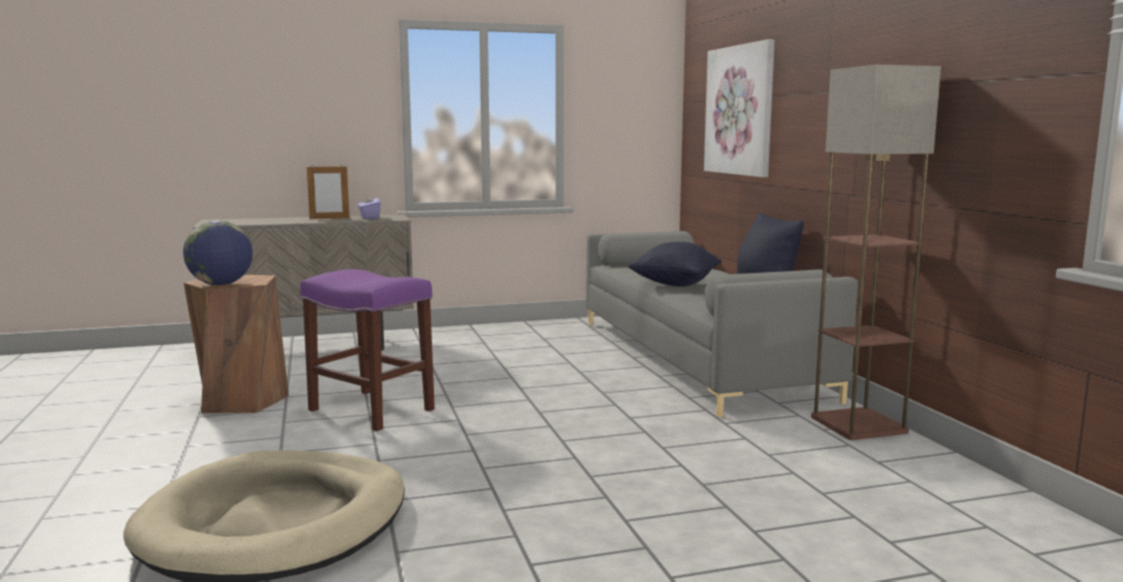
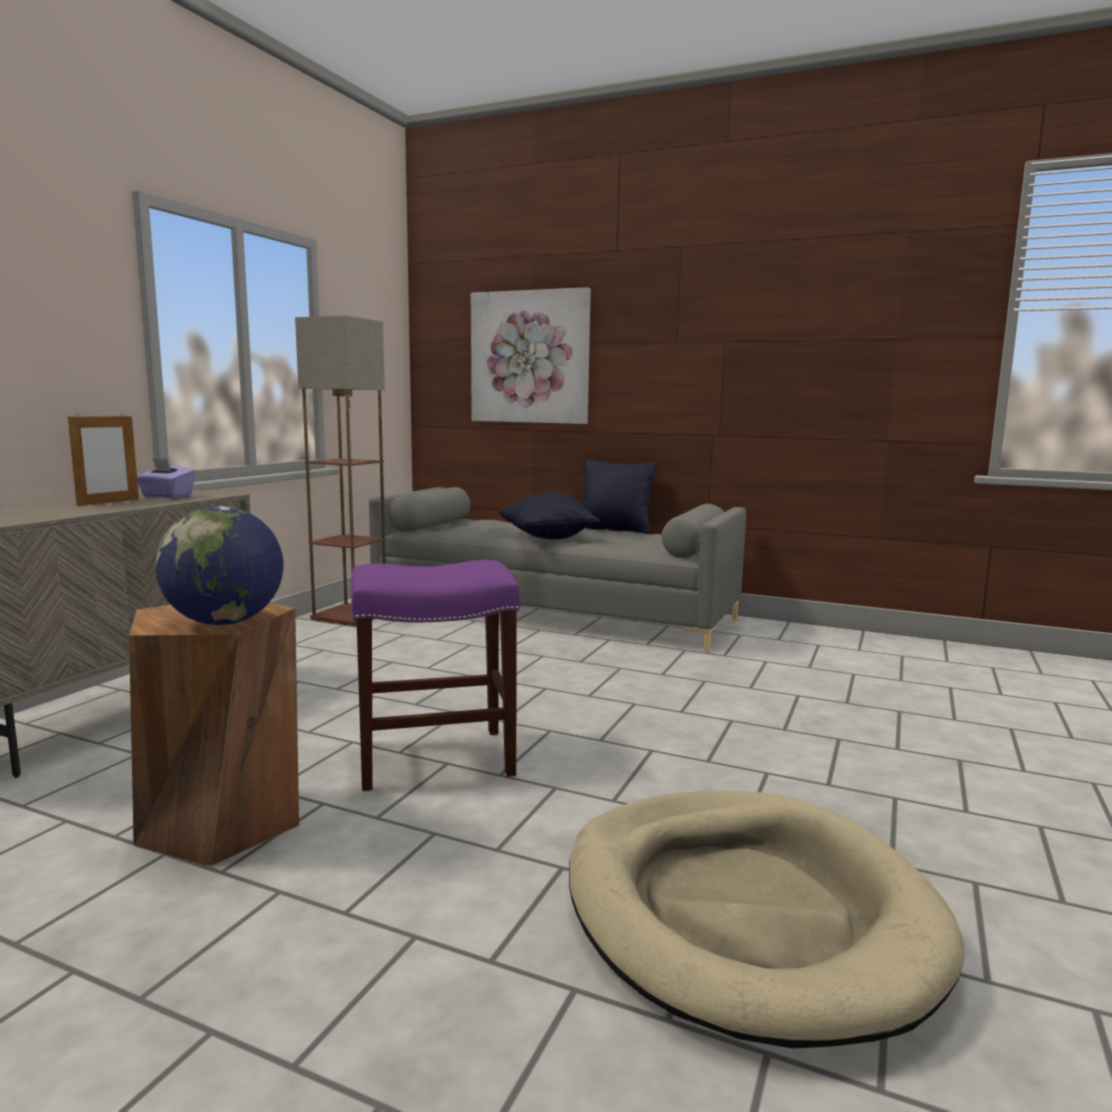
camera: 50 degrees left, 0 degrees up
floor lamp [811,65,941,440] -> floor lamp moved to [295,316,386,626]

